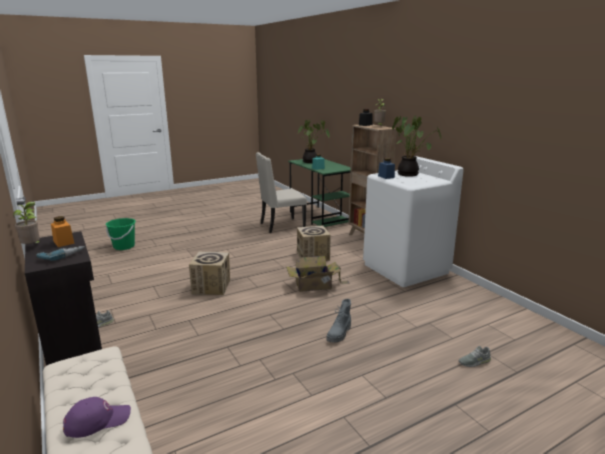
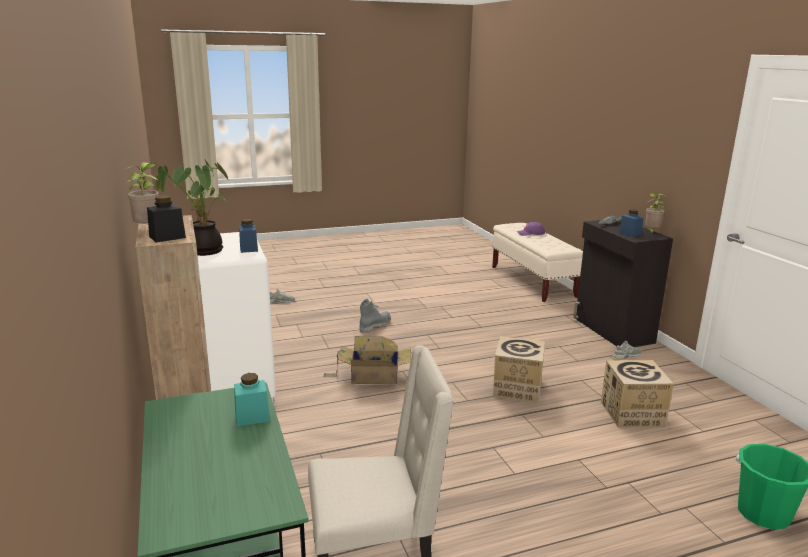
camera: 170 degrees left, 0 degrees up
orange jar [51,216,75,247] -> blue jar [619,209,643,237]
cardboard box [297,226,331,261] -> cardboard box moved to [601,360,674,428]
potted plant [298,120,329,163] -> none

